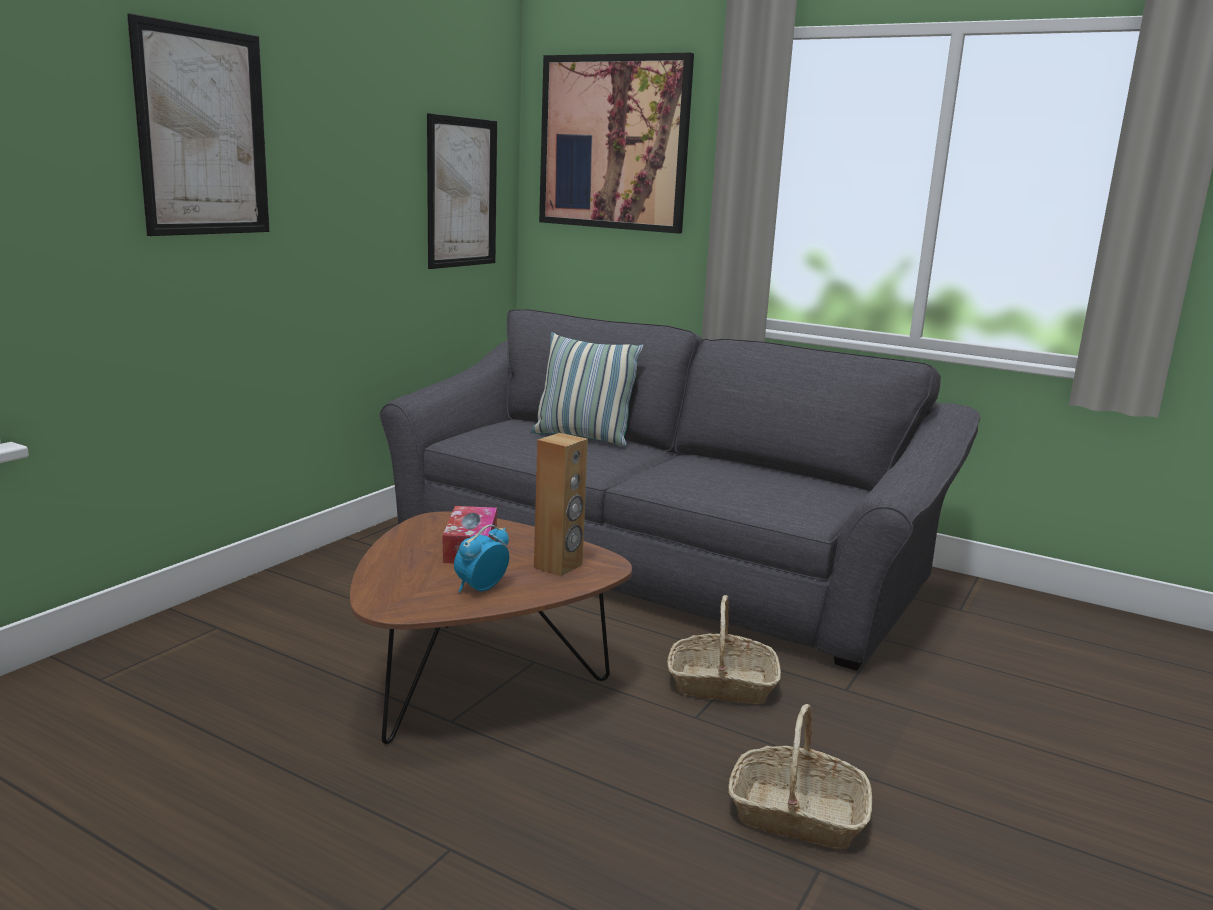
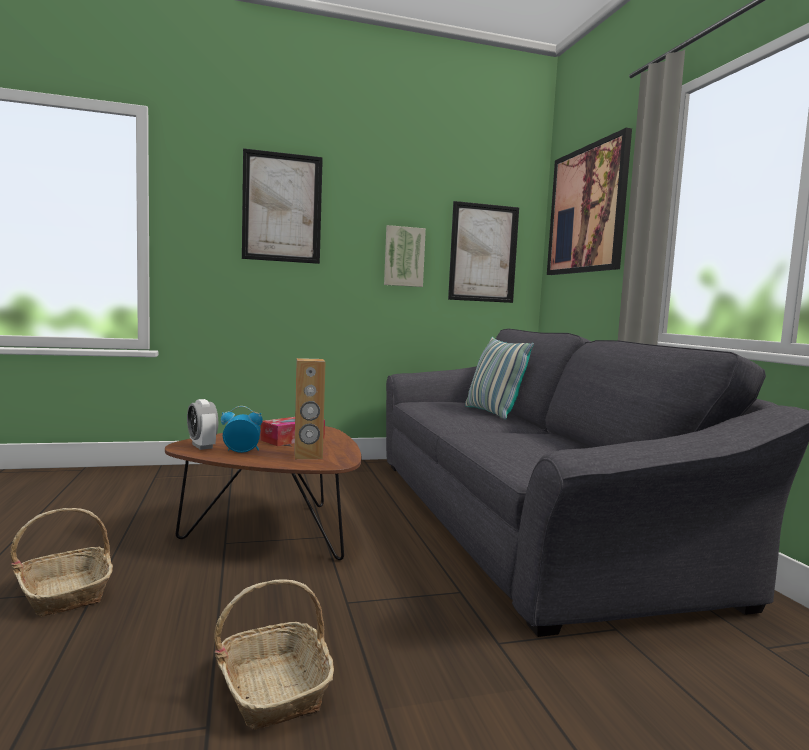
camera: 45 degrees right, 10 degrees down
basket [668,595,781,704] -> basket moved to [10,508,113,617]
none -> alarm clock [187,399,218,450]
none -> picture [384,225,426,287]

